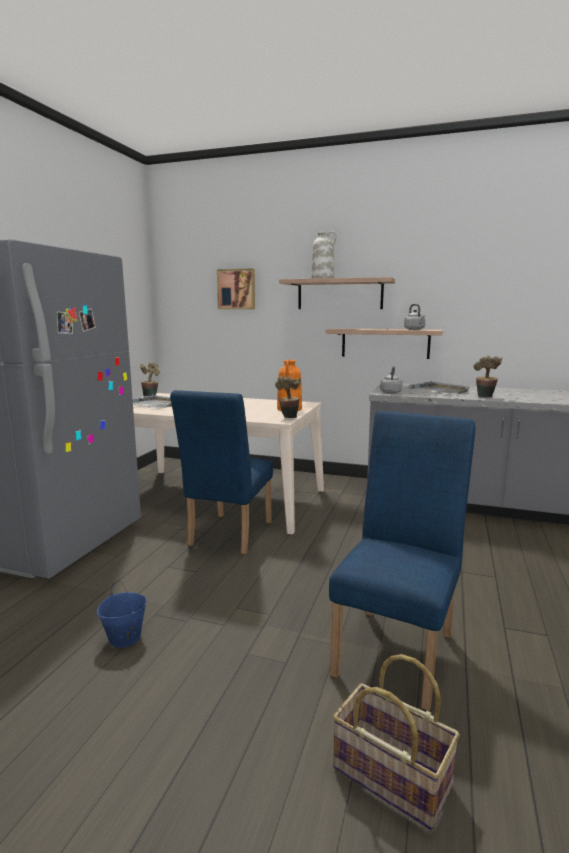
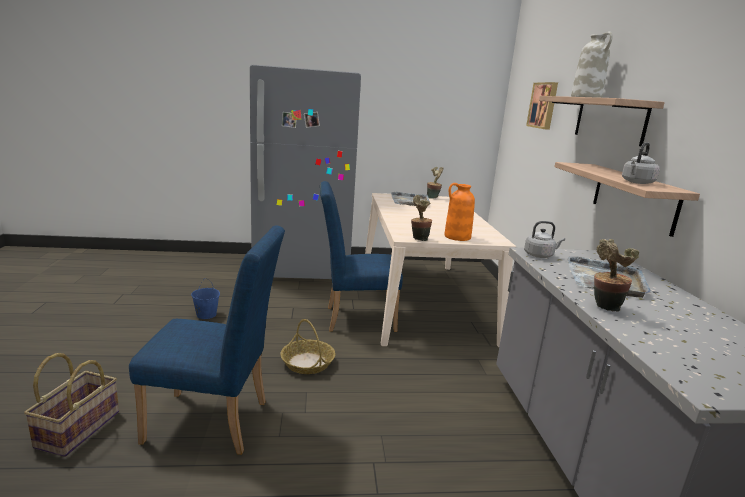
camera: 65 degrees right, 5 degrees up
none -> basket [281,319,335,374]

